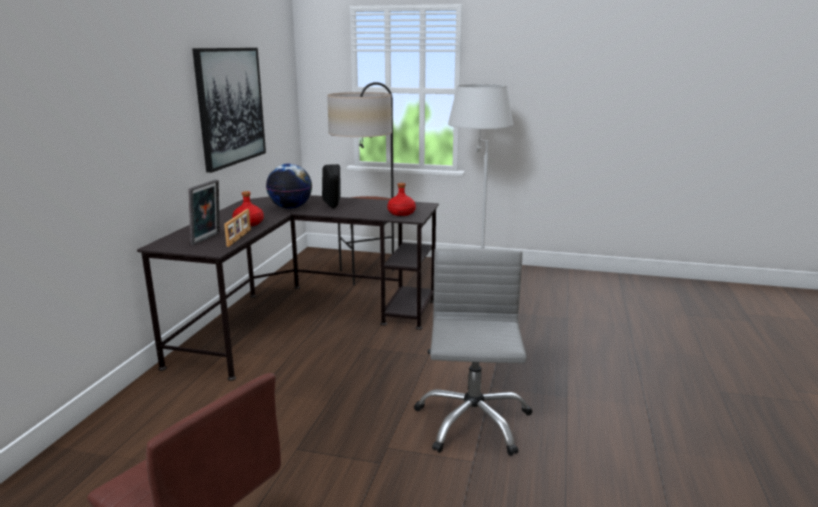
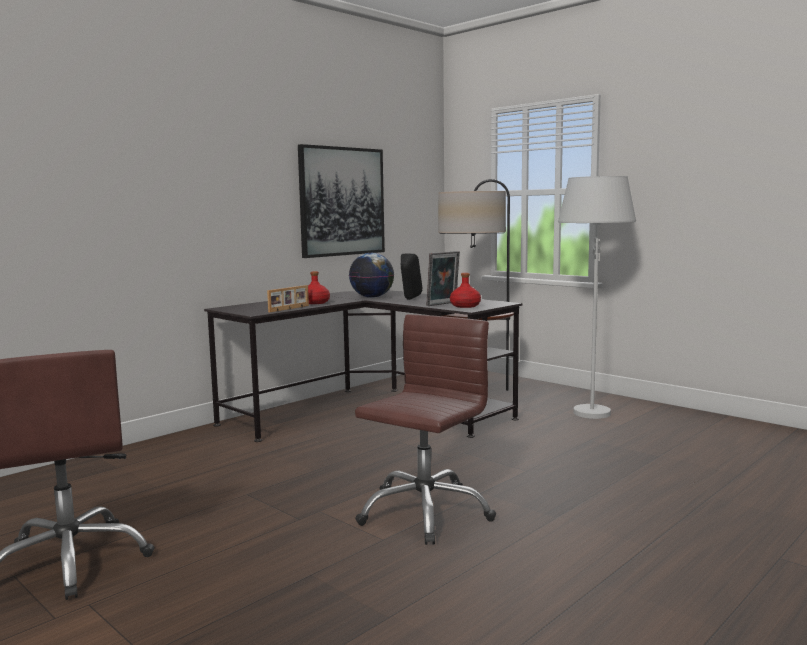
camera: 30 degrees right, 10 degrees down
picture frame [188,179,220,245] -> picture frame moved to [426,251,460,306]
grey office chair [414,248,532,456] -> brown office chair [355,314,496,545]

